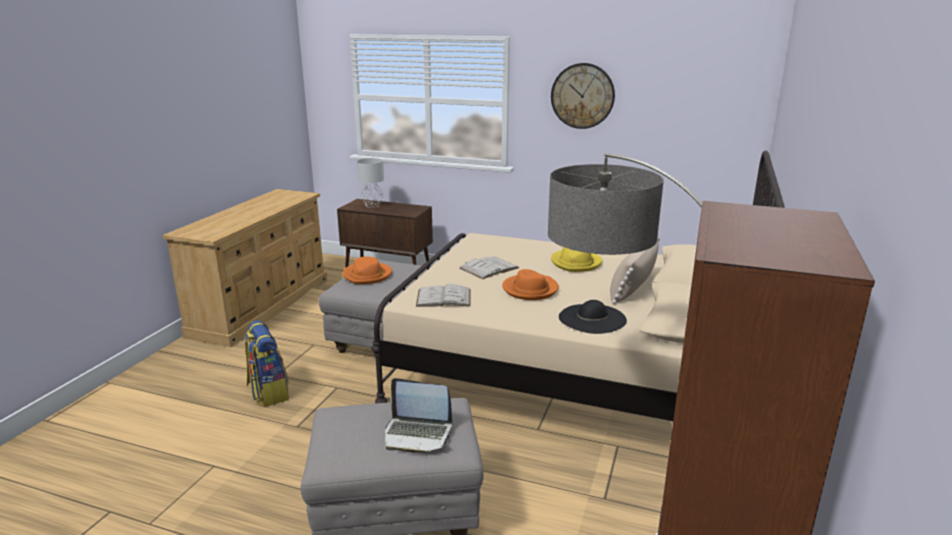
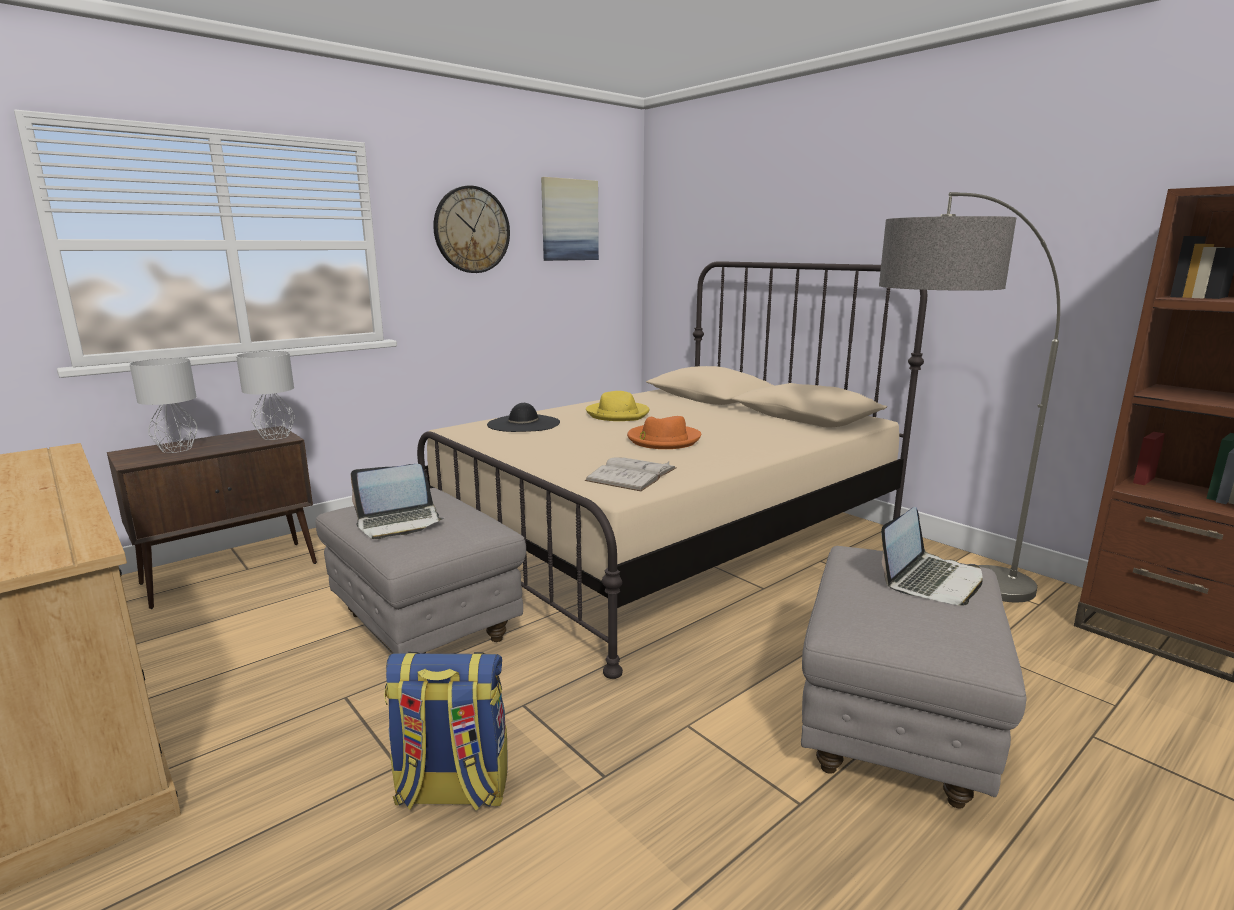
camera: 60 degrees left, 5 degrees down
orange hat [343,257,392,284] -> laptop [351,464,444,539]
white book [459,256,519,279] -> none
black hat [559,300,627,334] -> black hat moved to [487,403,560,432]
beige pillow [610,237,660,304] -> none
none -> grey table lamp [236,351,295,440]
none -> picture [541,177,599,261]

